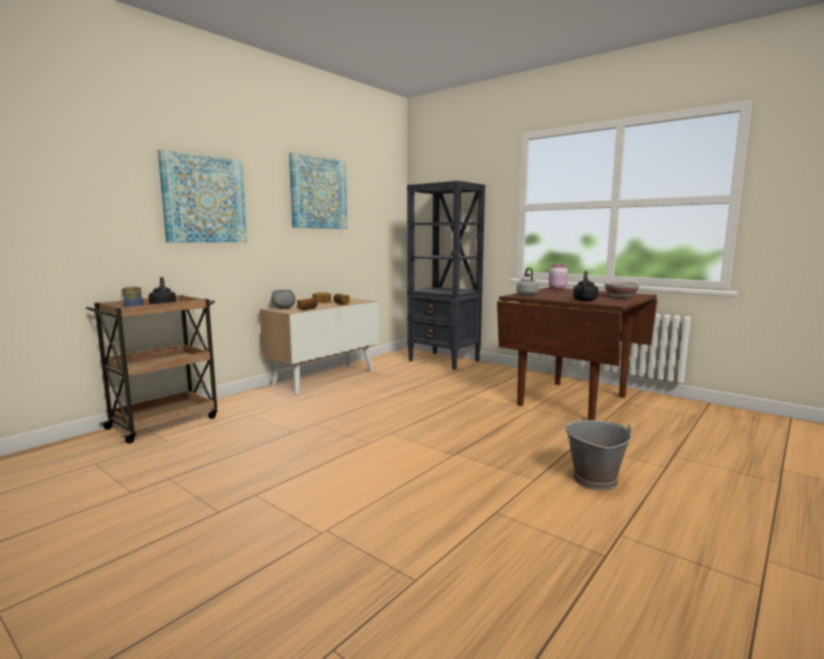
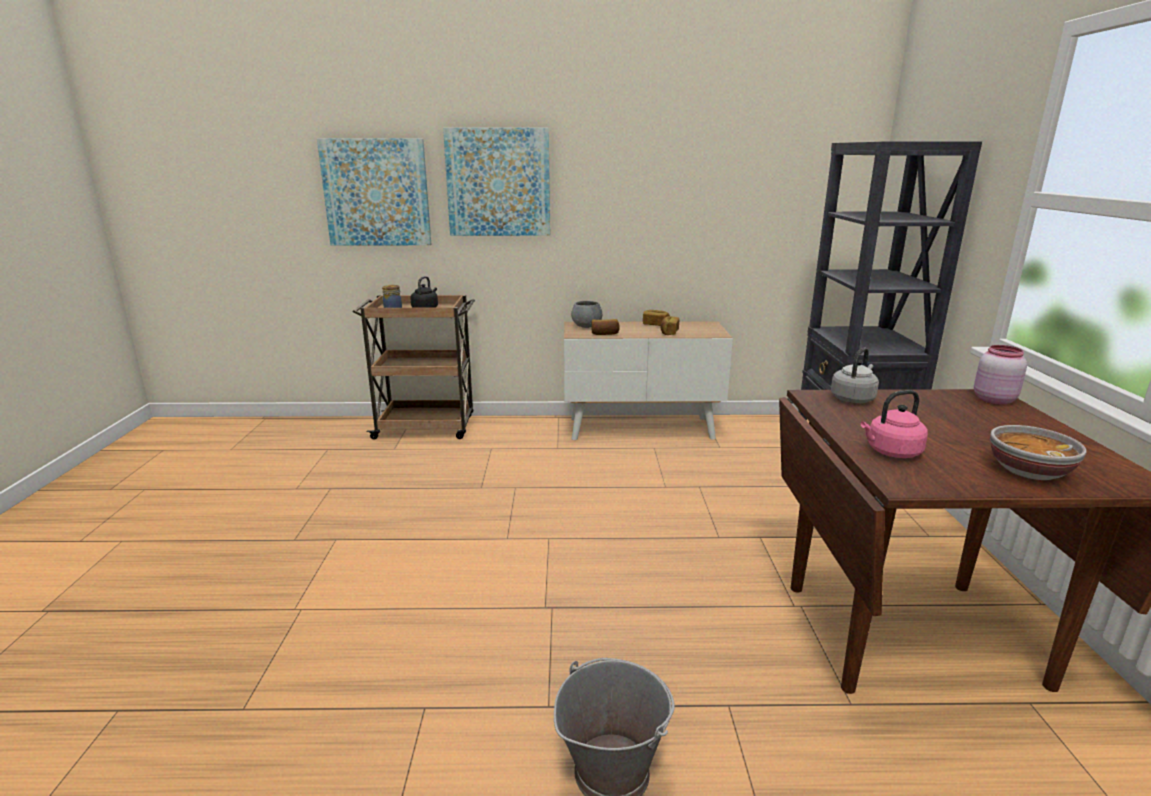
camera: 50 degrees right, 10 degrees up
picture [289,152,347,229] -> picture moved to [317,139,431,246]
black kettle [573,271,598,301] -> pink kettle [861,390,928,458]

